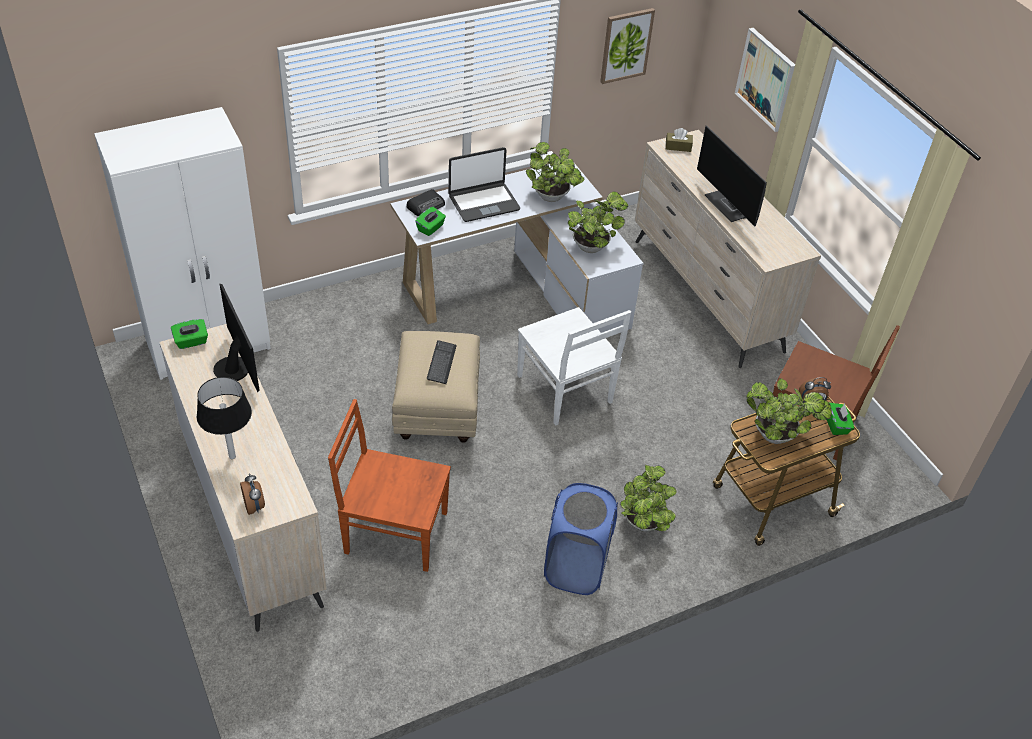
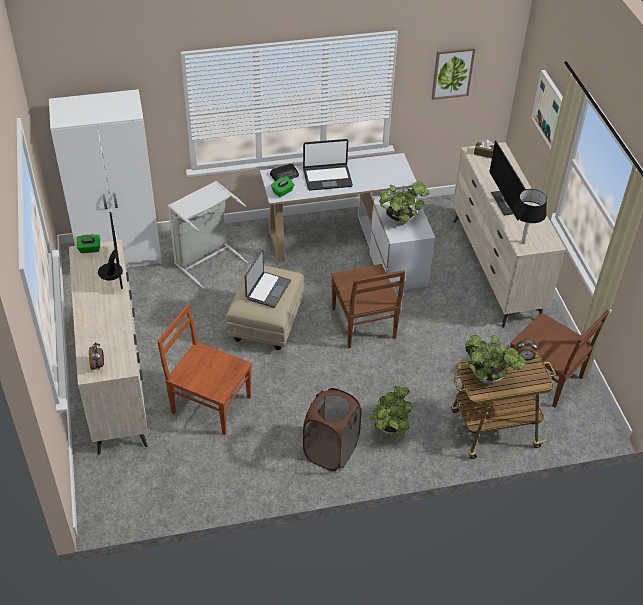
camera: 15 degrees right, 0 degrees up
black table lamp [197,377,252,459] -> black table lamp moved to [513,189,547,244]
keyboard [427,340,457,384] -> laptop [245,250,291,308]
white chair [517,307,631,425] -> brown chair [331,264,405,348]
potted plant [526,142,584,202] -> none
blue laundry basket [544,483,618,595] -> brown laundry basket [303,388,362,471]
green tissue box [827,403,854,435] -> none
none -> grey laundry basket [168,181,248,289]

